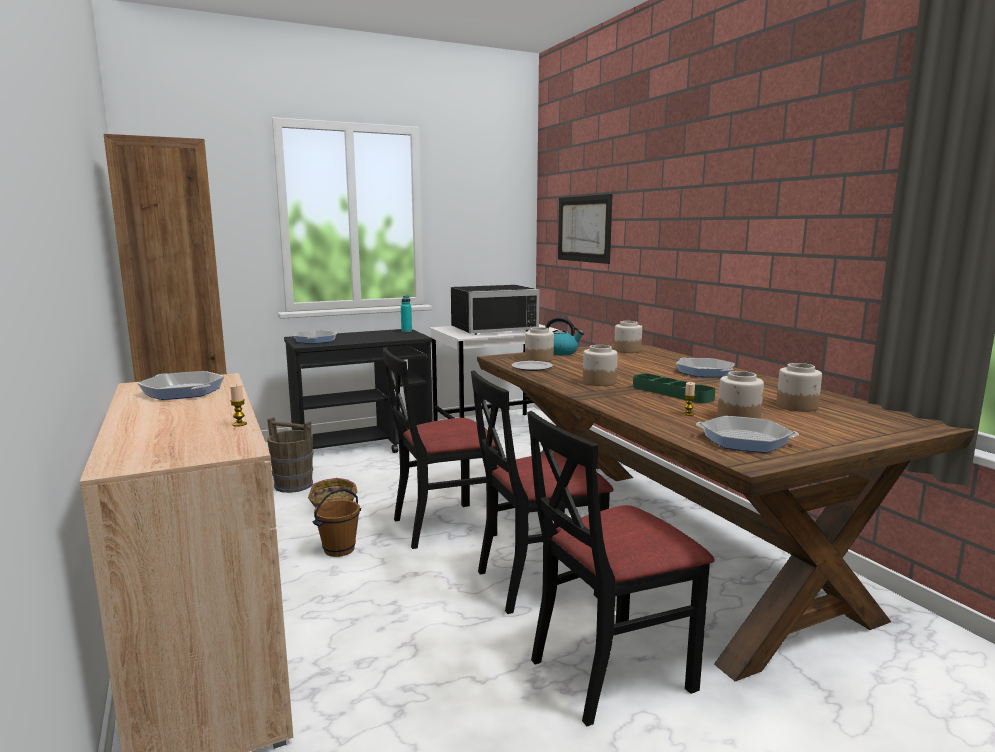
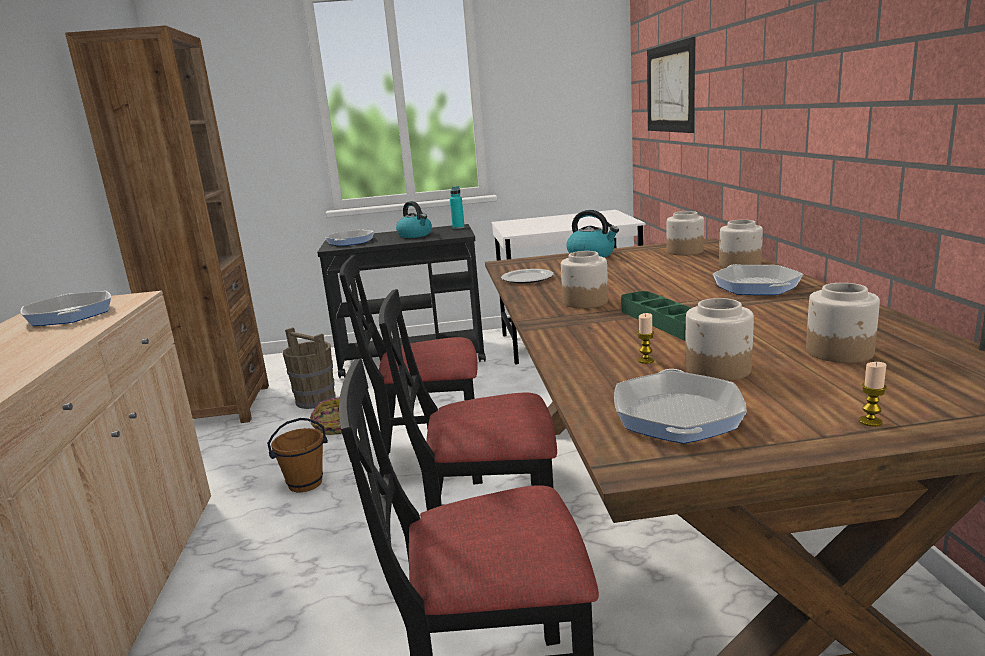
camera: 20 degrees right, 5 degrees up
candle [230,385,247,427] -> candle moved to [859,362,887,427]
black microwave [451,285,539,335] -> none
jar [525,327,554,362] -> jar moved to [719,220,763,268]
frying pan [696,416,799,453] -> frying pan turned 120 degrees counterclockwise [614,369,747,444]
none -> kettle [396,201,432,238]

